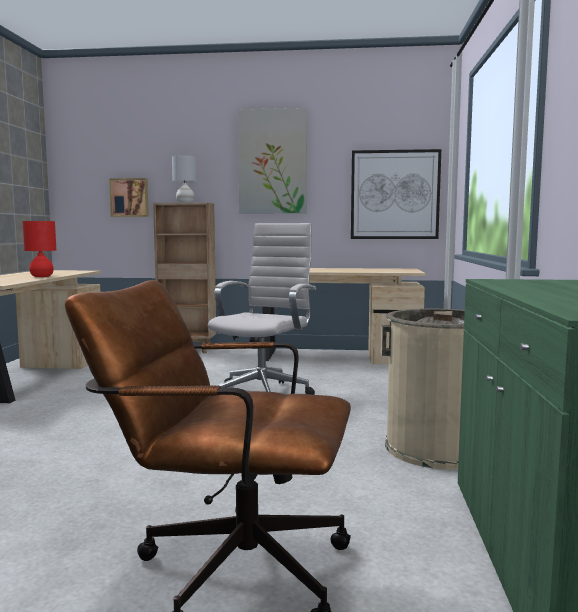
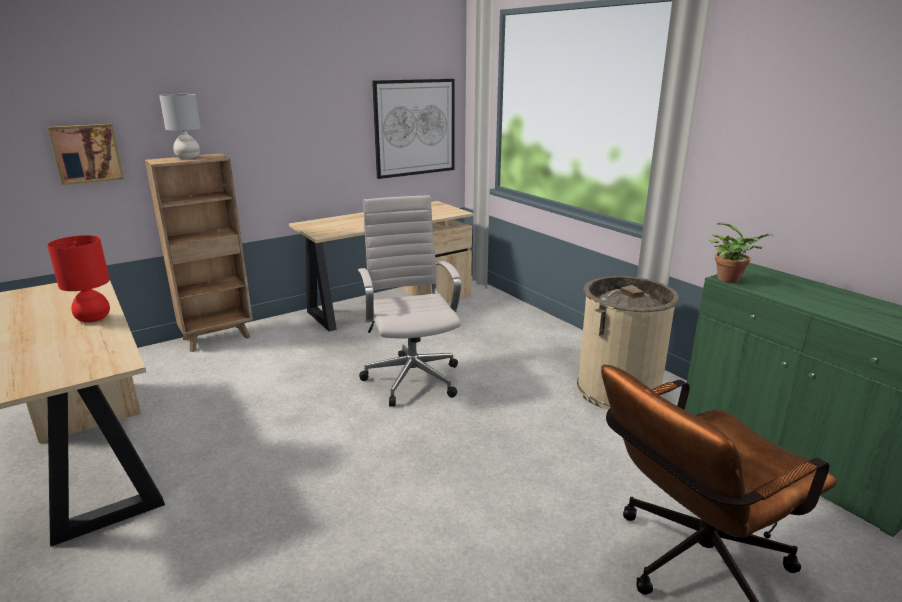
camera: 40 degrees left, 15 degrees up
picture [238,108,307,213] -> none
none -> potted plant [709,223,774,283]

